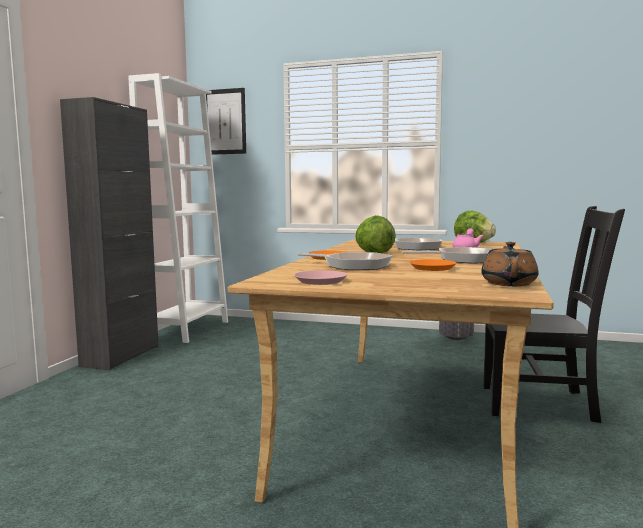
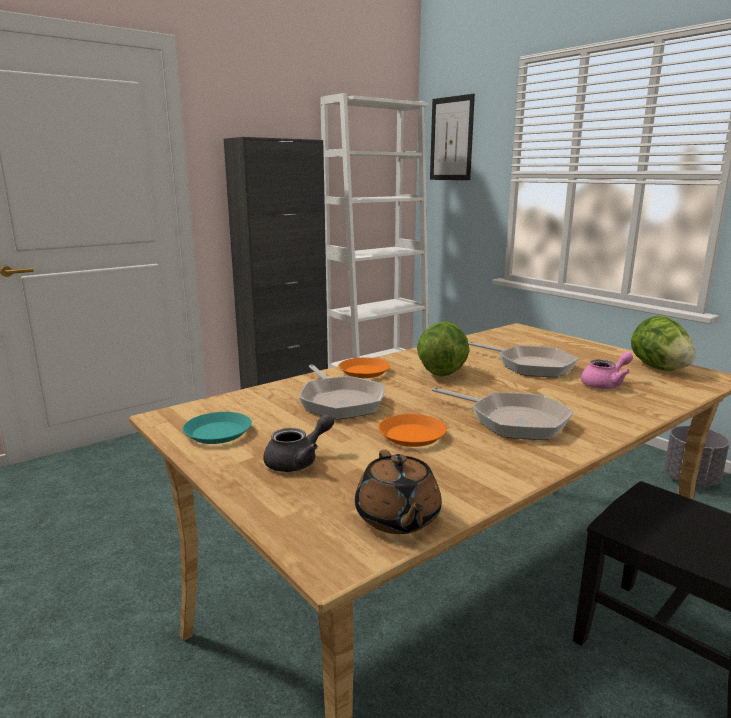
camera: 35 degrees right, 10 degrees up
pink plate [294,270,347,285] -> turquoise plate [183,412,252,444]
brown teapot [481,242,538,286] -> brown teapot turned 120 degrees clockwise [355,450,442,534]
none -> grey teapot [264,414,334,472]

